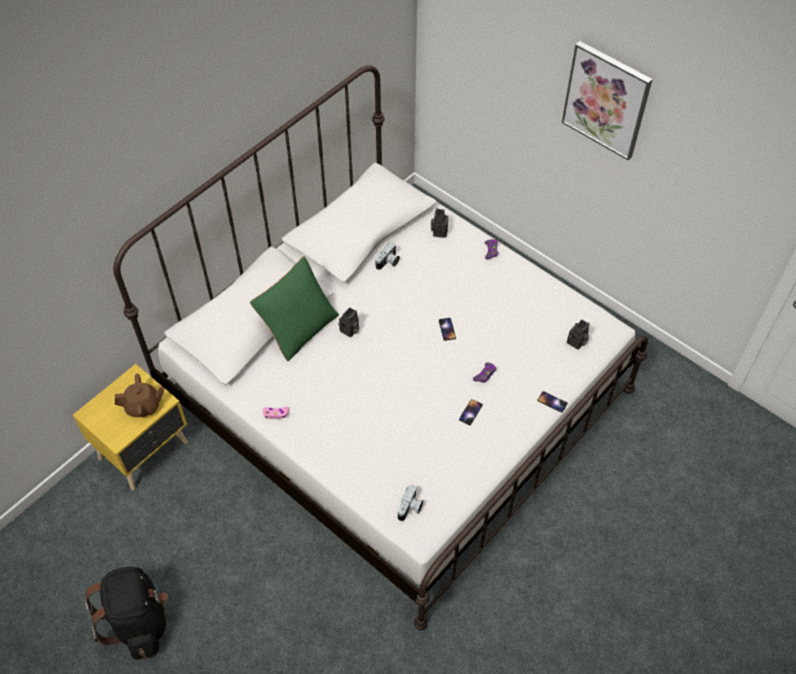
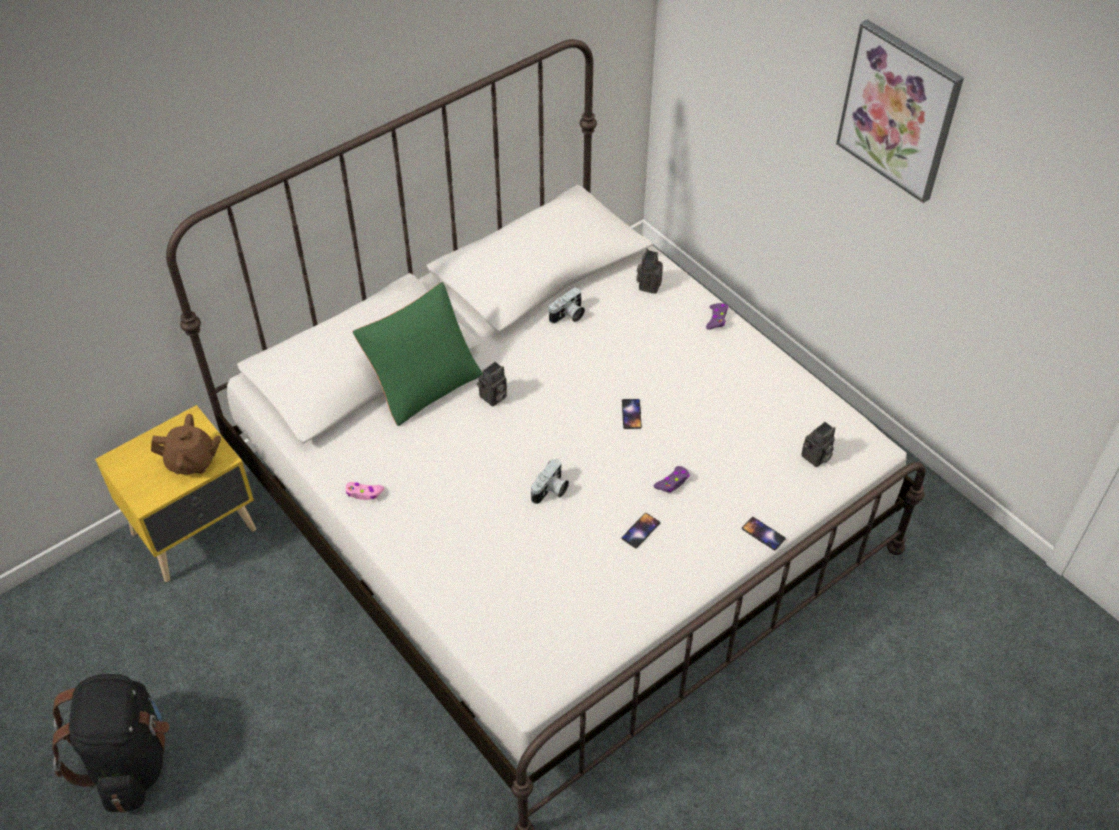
camera: 10 degrees right, 5 degrees down
camera [398,485,423,521] -> camera moved to [531,459,569,504]

